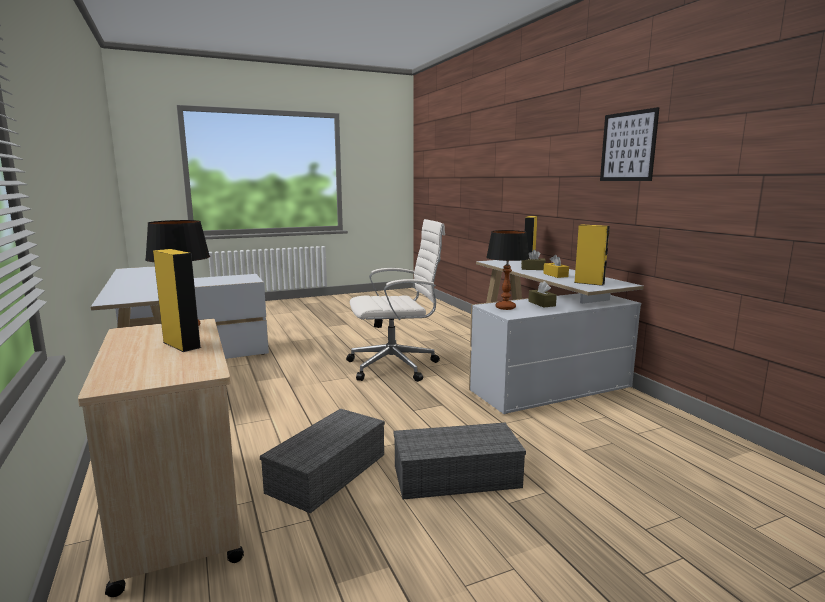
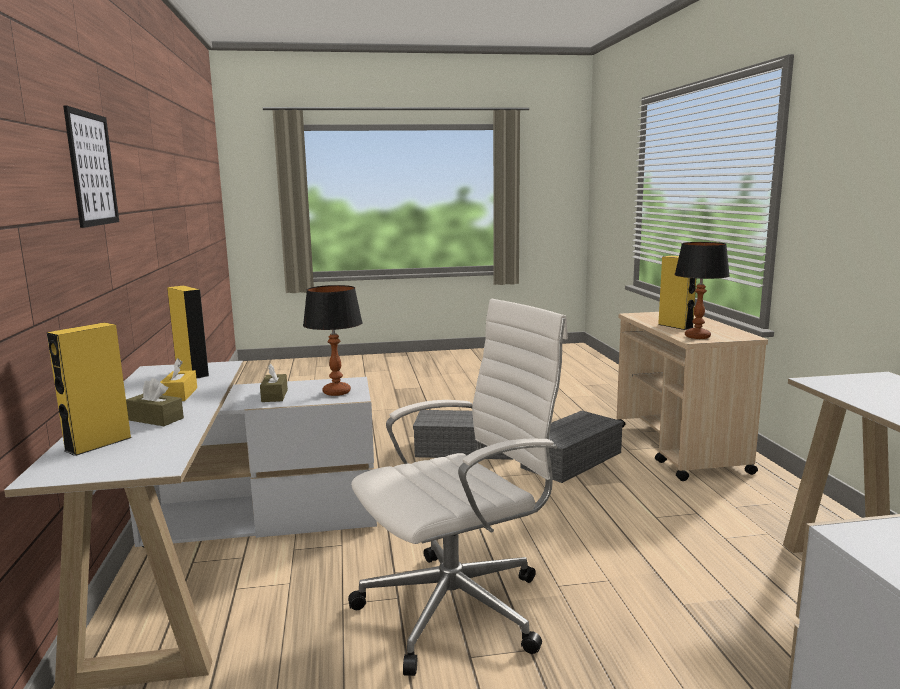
camera: 165 degrees left, 0 degrees up
white office chair [346,219,445,382] -> white office chair turned 150 degrees clockwise [348,299,568,676]

